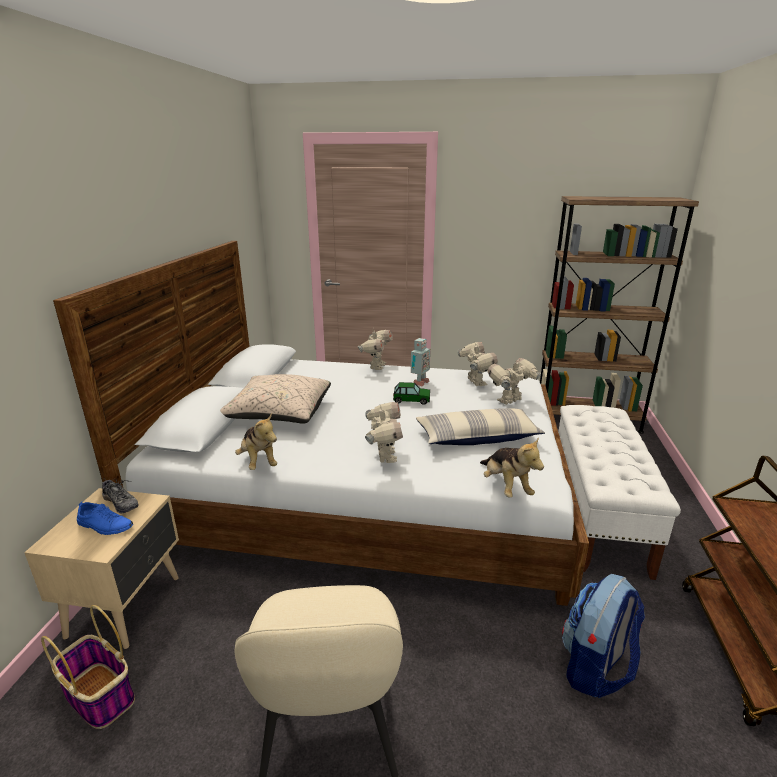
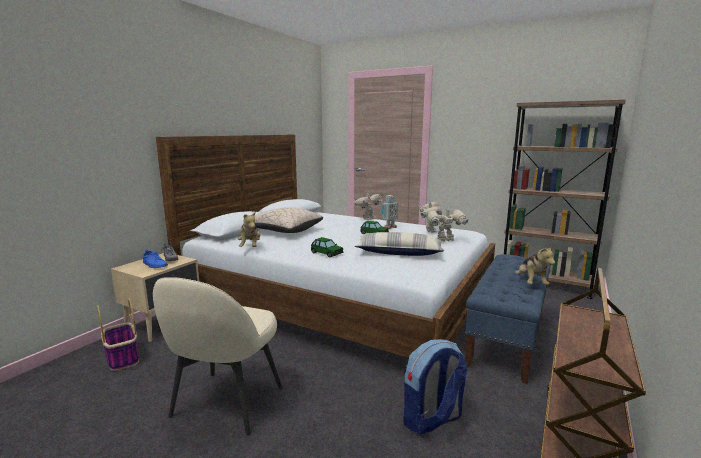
camera: 20 degrees right, 10 degrees down
toy robot [365,402,403,463] -> toy car [311,237,344,258]
plush toy [480,437,544,497] -> plush toy moved to [515,245,555,286]
white bench [558,405,681,580] -> blue bench [465,254,551,384]

